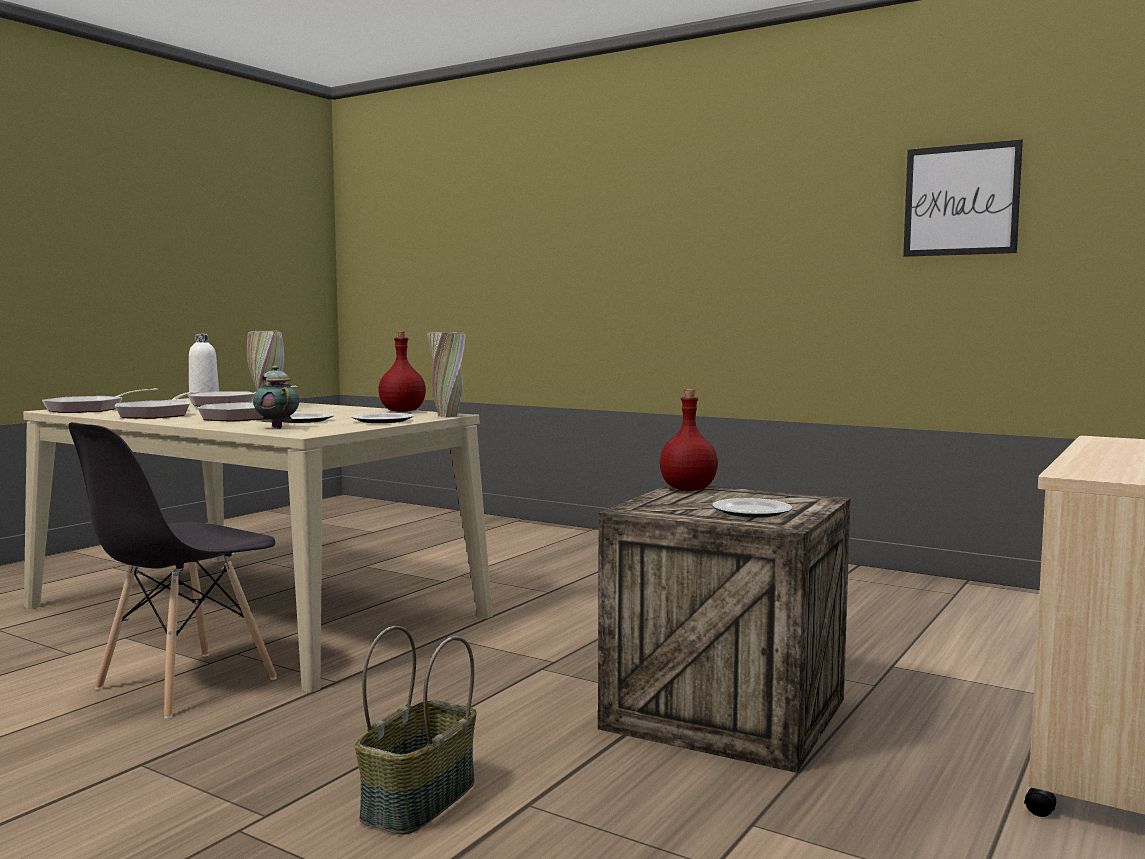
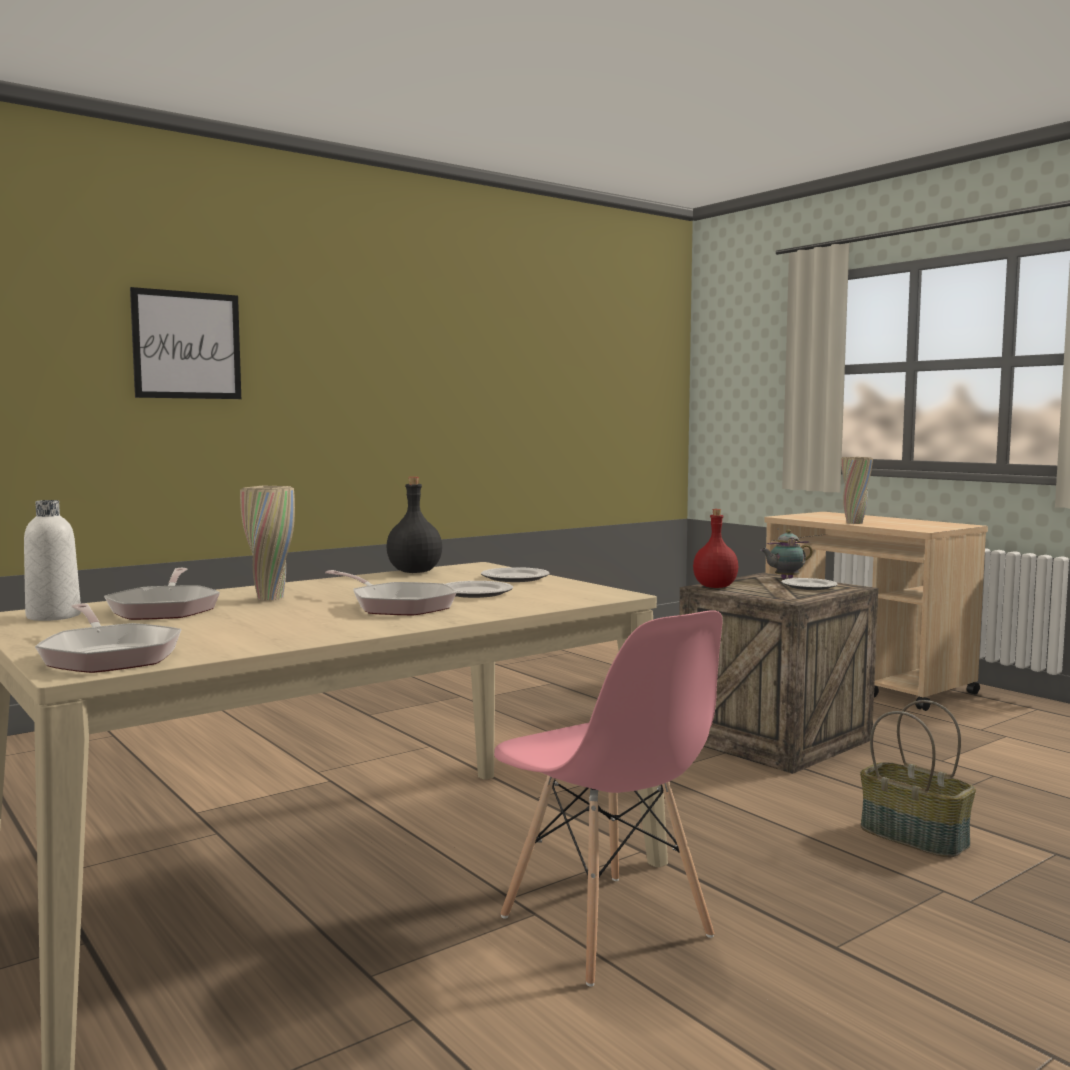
camera: 70 degrees left, 0 degrees up
grey chair [68,422,277,719] -> pink chair [494,610,723,986]
frying pan [115,391,199,419] -> none
teapot [253,366,299,429] -> teapot moved to [760,530,813,579]
red bottle [378,331,426,412] -> black bottle [386,477,442,573]
beige vase [427,332,466,418] -> beige vase moved to [841,457,873,524]
picture [903,139,1023,257] -> picture moved to [130,287,241,399]

